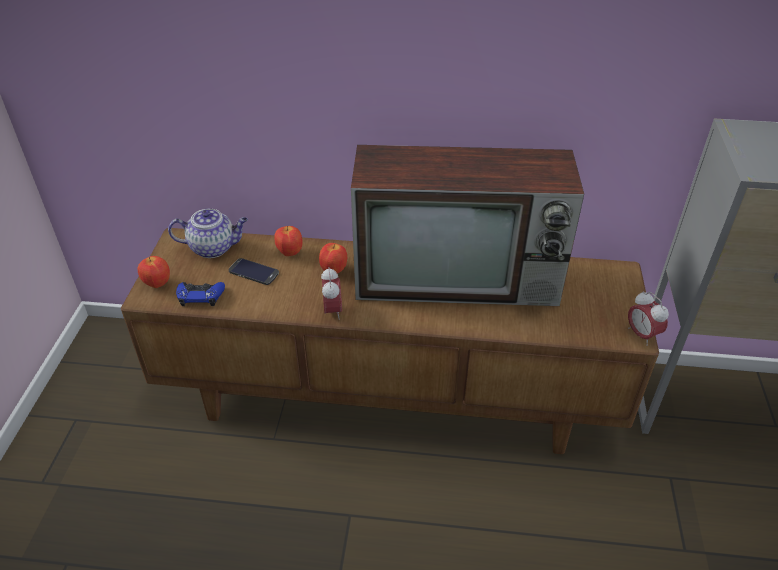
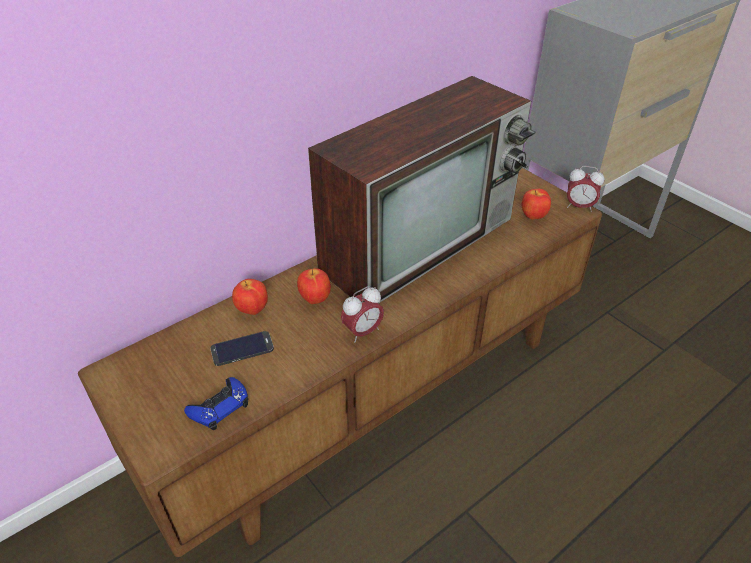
camera: 45 degrees left, 0 degrees up
apple [137,256,170,288] -> apple moved to [522,189,551,220]
teapot [168,209,248,258] -> none
alarm clock [321,267,342,320] -> alarm clock turned 105 degrees clockwise [341,286,384,342]

